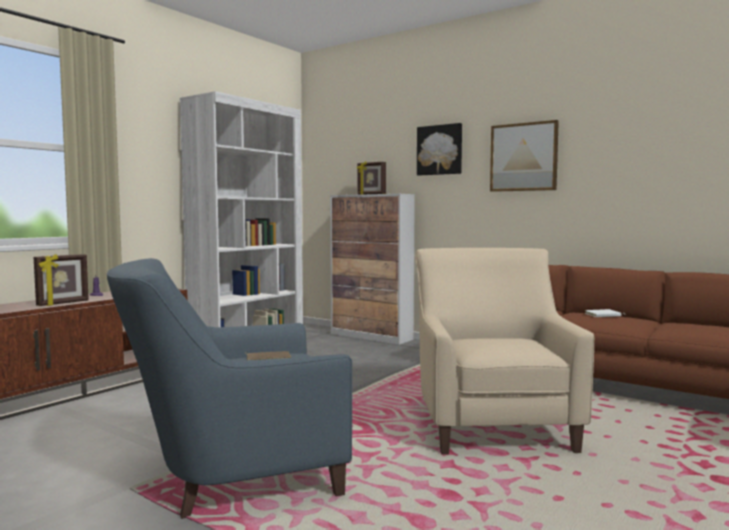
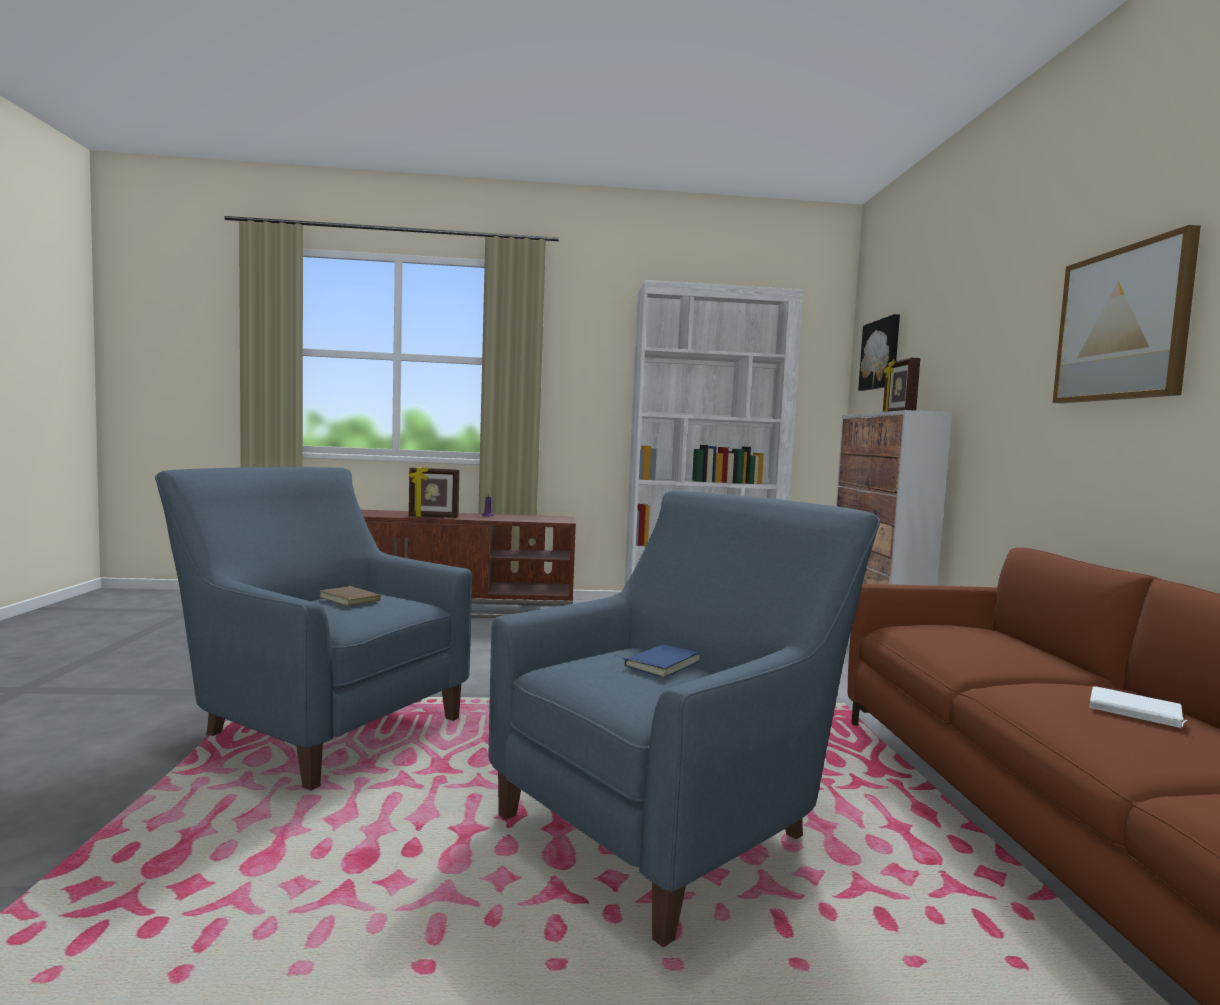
camera: 50 degrees right, 0 degrees up
beige armchair [415,248,594,455] -> blue armchair [488,491,880,947]
picture [417,123,462,175] -> picture moved to [858,314,900,391]
none -> blue book [616,644,700,678]

